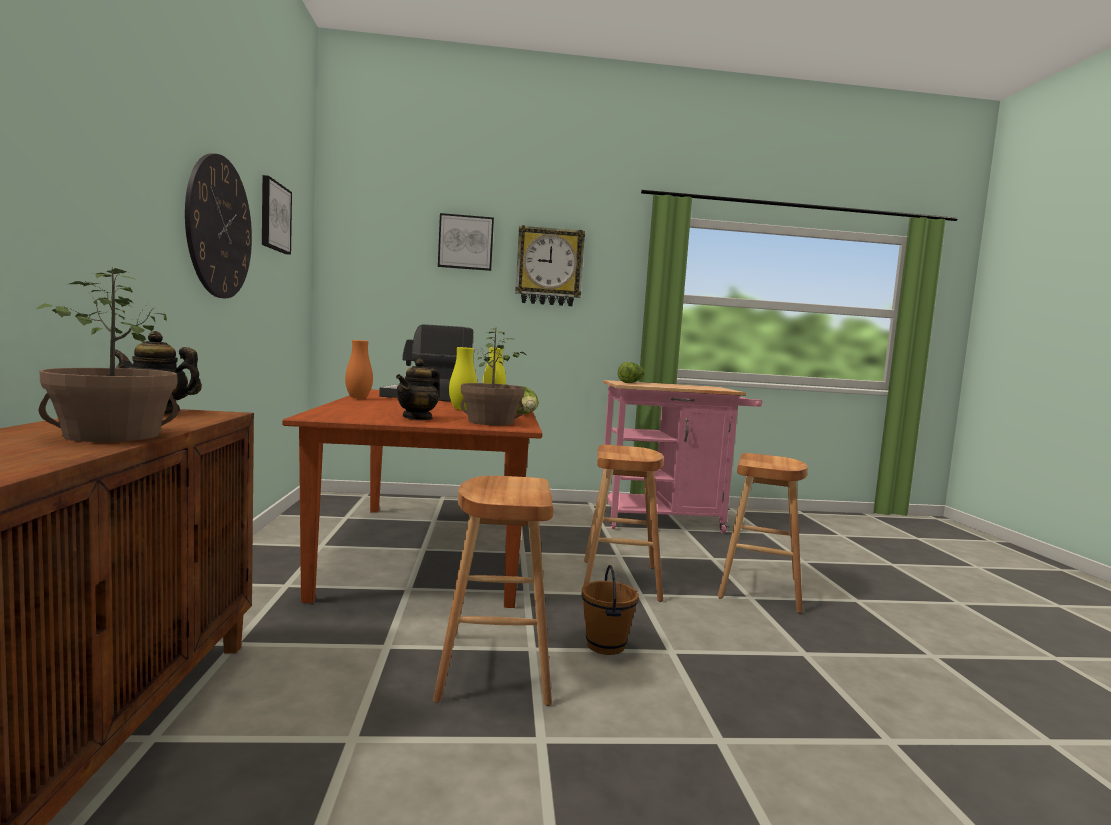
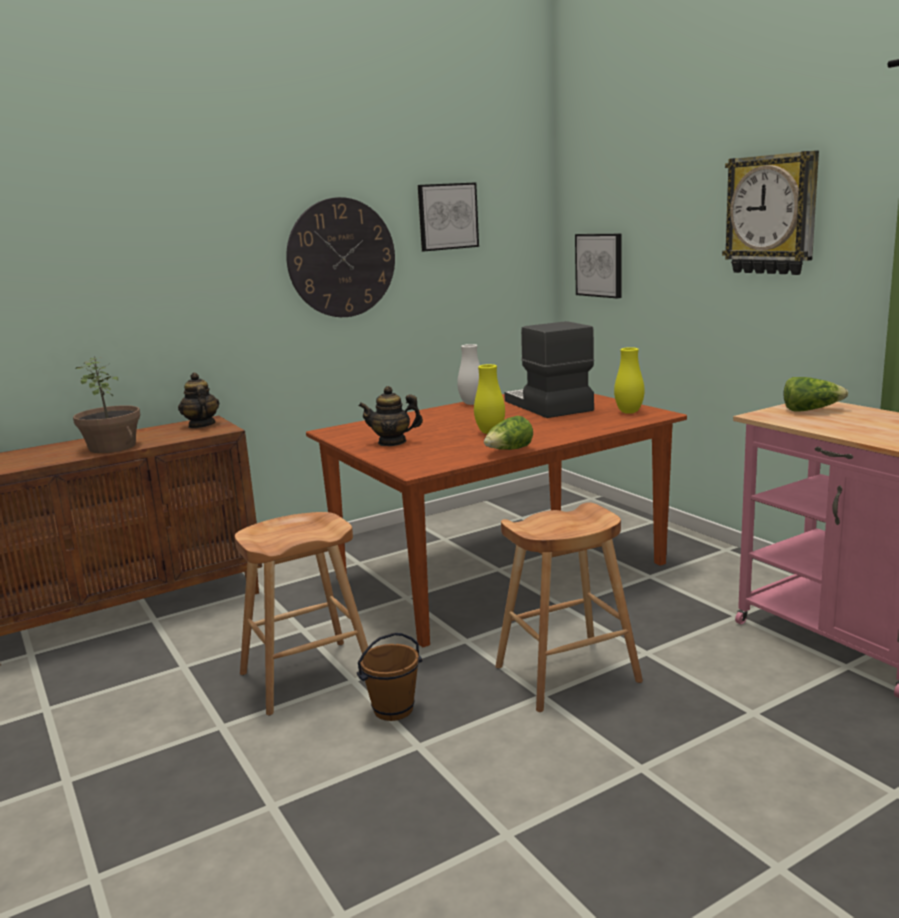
camera: 65 degrees right, 10 degrees up
orange vase [345,340,373,399] -> white vase [457,344,480,405]
picture [438,213,494,271] -> picture moved to [575,234,621,298]
potted plant [460,328,526,425] -> none
brown stool [718,453,808,614] -> none

